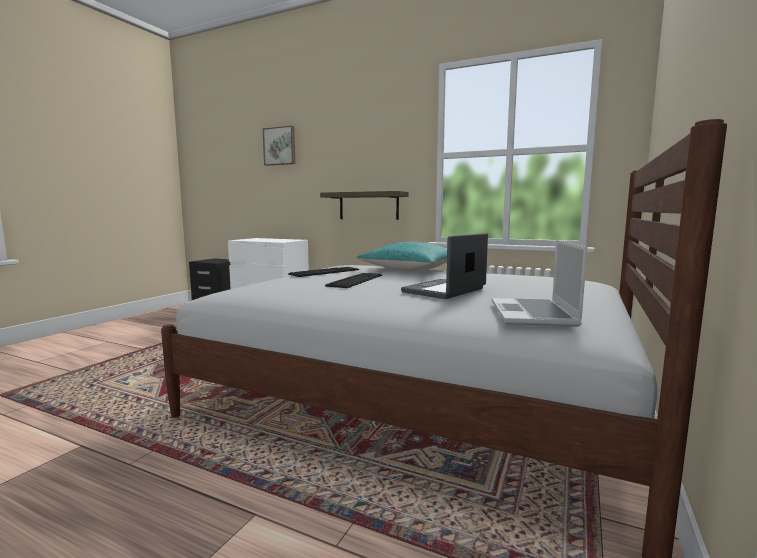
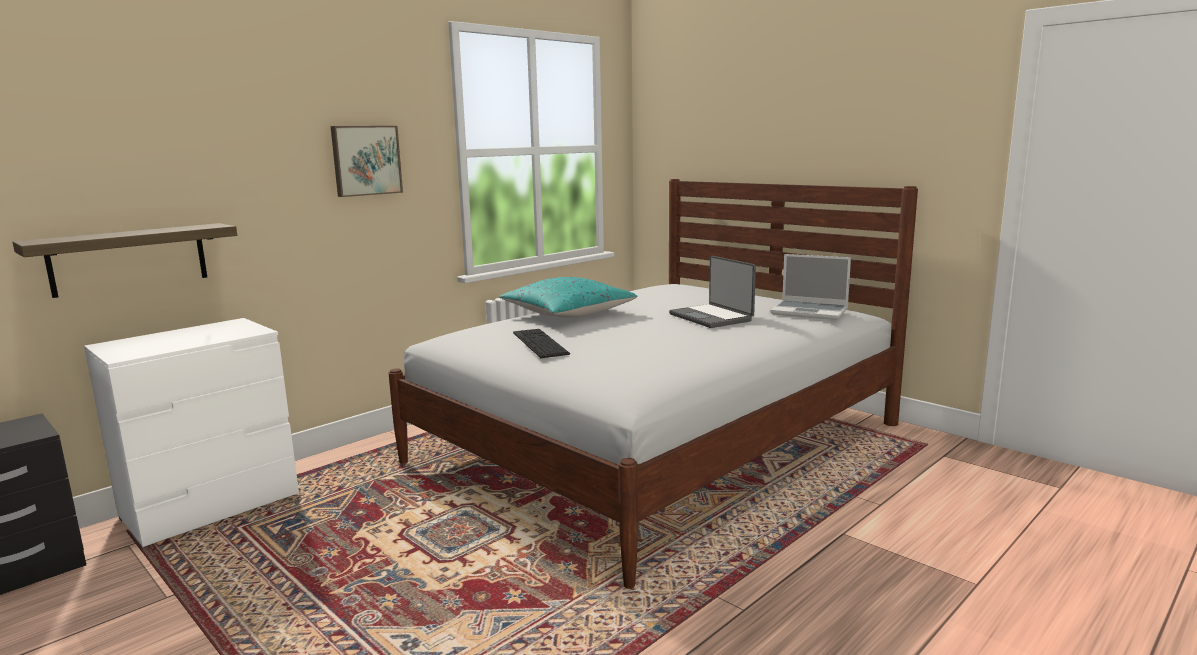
camera: 70 degrees left, 5 degrees up
picture [263,126,295,166] -> picture moved to [330,126,403,197]
shelf [320,191,409,220] -> shelf moved to [13,223,237,298]
keyboard [325,273,382,288] -> none

